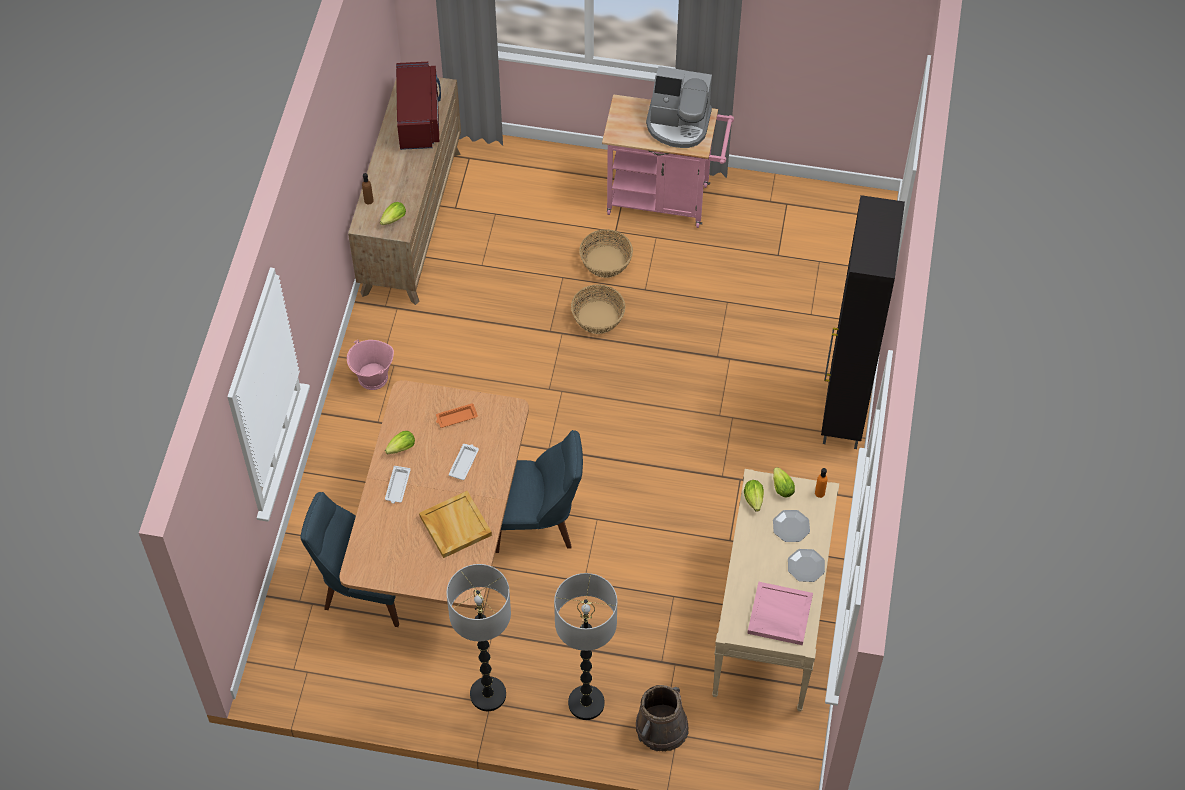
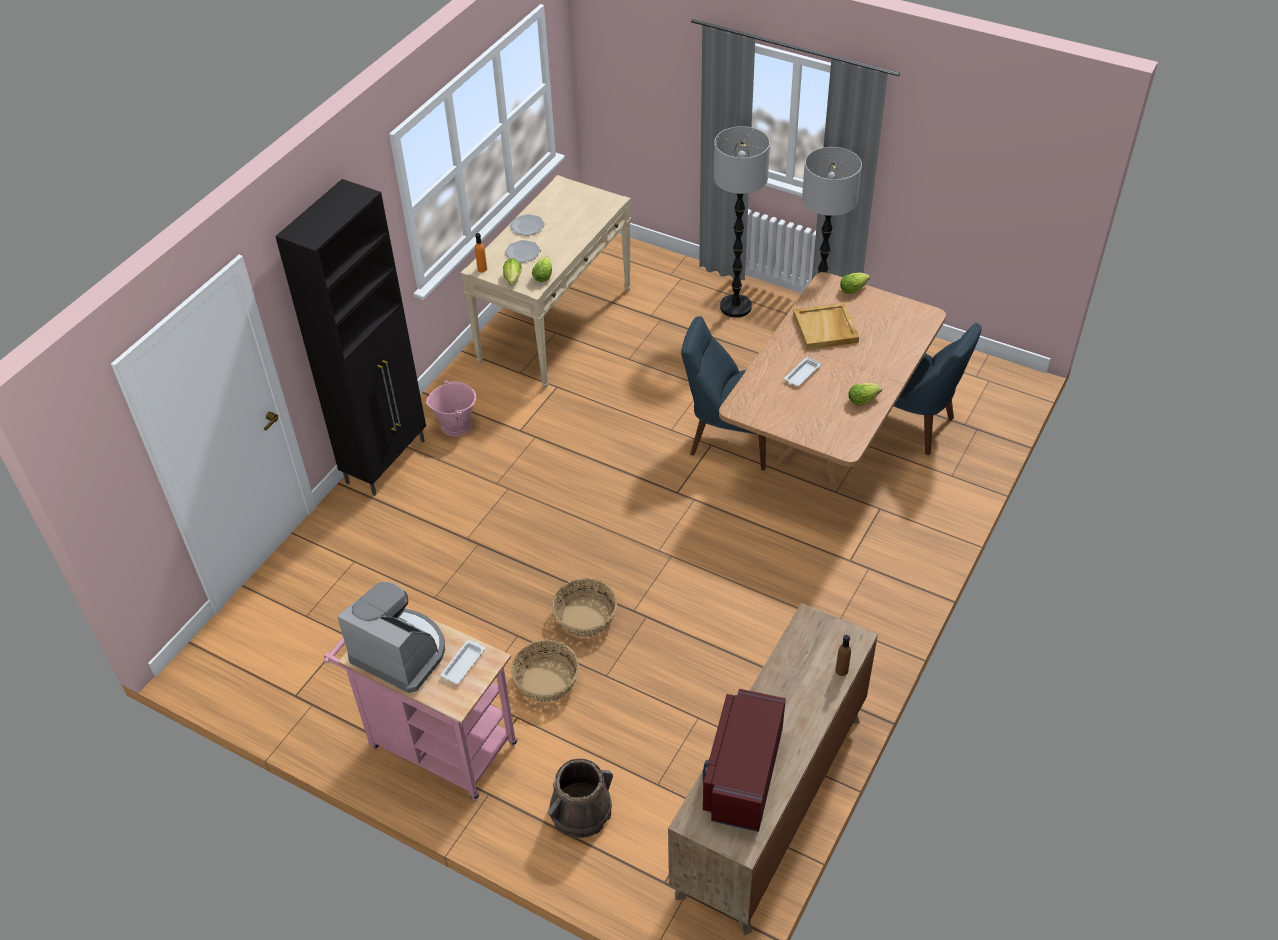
camera: 160 degrees left, 10 degrees down
pink bucket [347,340,394,390] -> pink bucket moved to [426,380,476,436]
lettuce [380,202,406,225] -> lettuce moved to [840,273,870,294]
white tray [385,466,411,504] -> white tray moved to [440,640,485,684]
orange tray [436,403,478,428] -> none
brown bucket [636,685,689,752] -> brown bucket moved to [548,758,613,838]
pink tray [747,582,813,645] -> none

